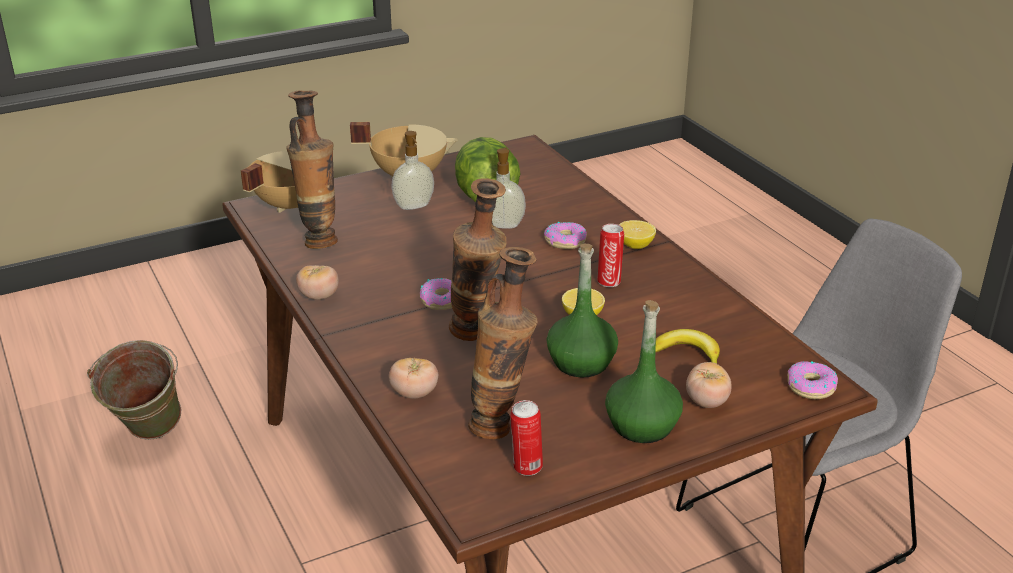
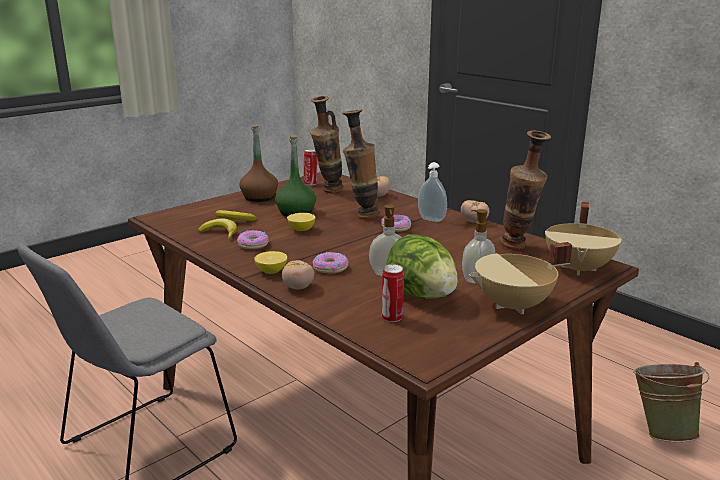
camera: 165 degrees right, 10 degrees down
can [597,224,624,287] -> can moved to [382,264,404,322]
green bottle [605,300,683,443] -> brown bottle [239,124,278,202]
tomato [686,362,732,408] -> tomato moved to [282,260,314,290]
donut [788,361,838,399] -> donut moved to [237,230,269,249]
none -> banana [198,219,237,240]
none -> soap dispenser [418,162,447,222]

